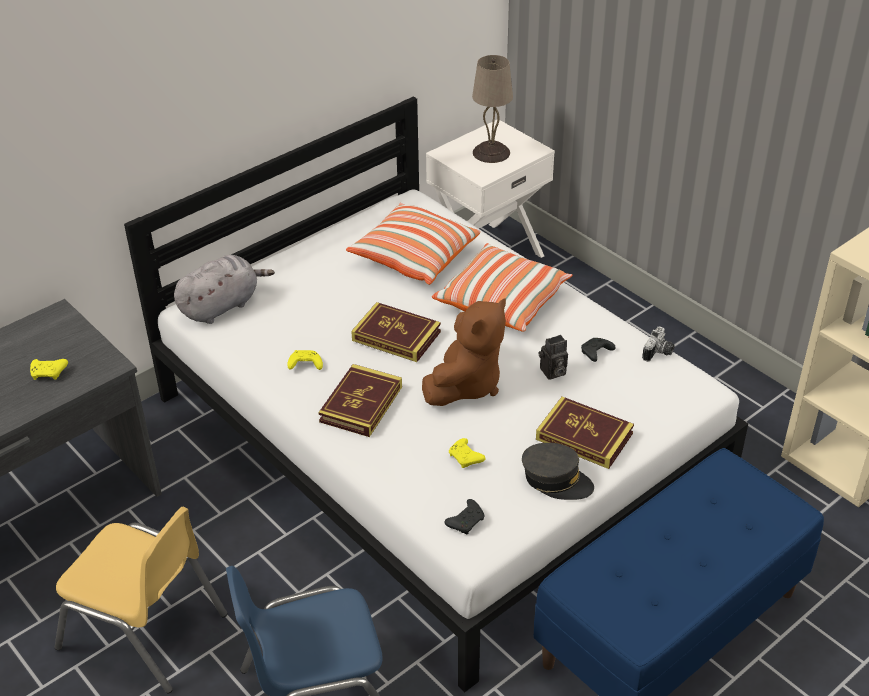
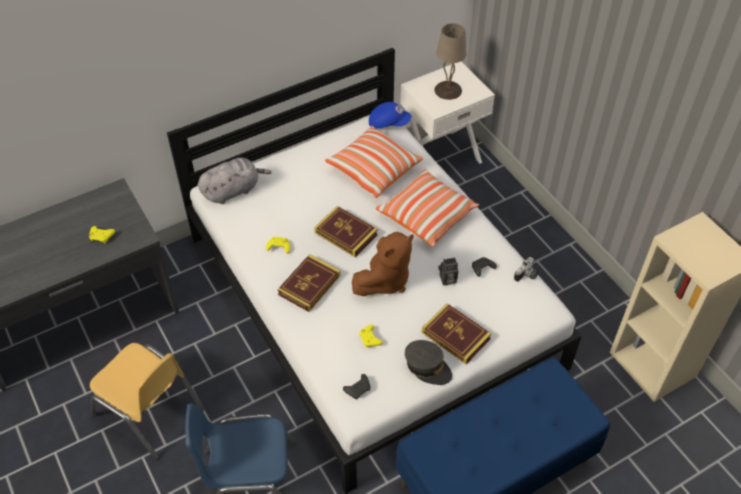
camera: 10 degrees right, 10 degrees up
none -> blue cap [369,102,411,129]

